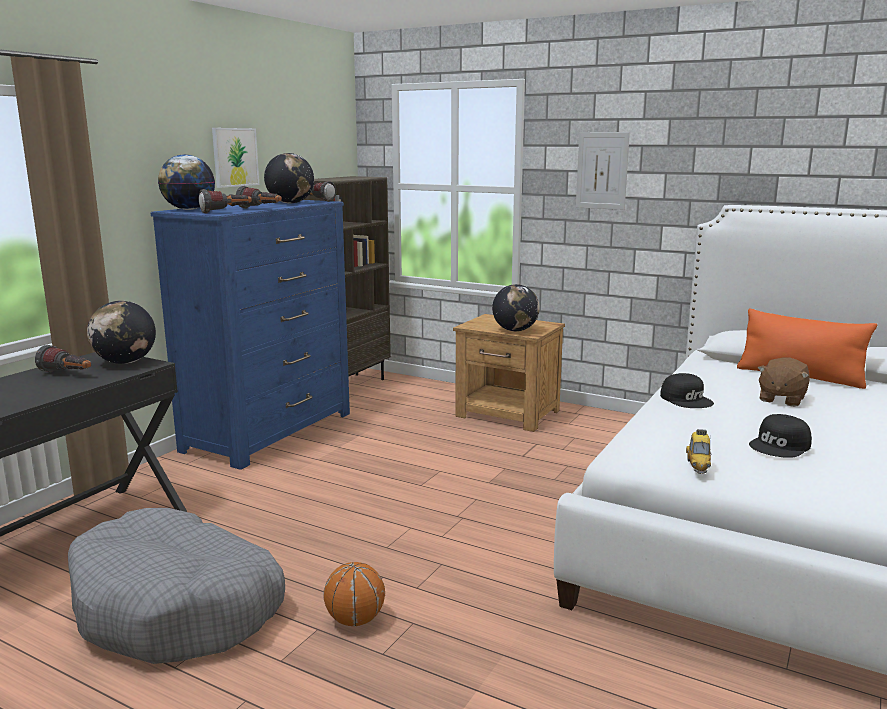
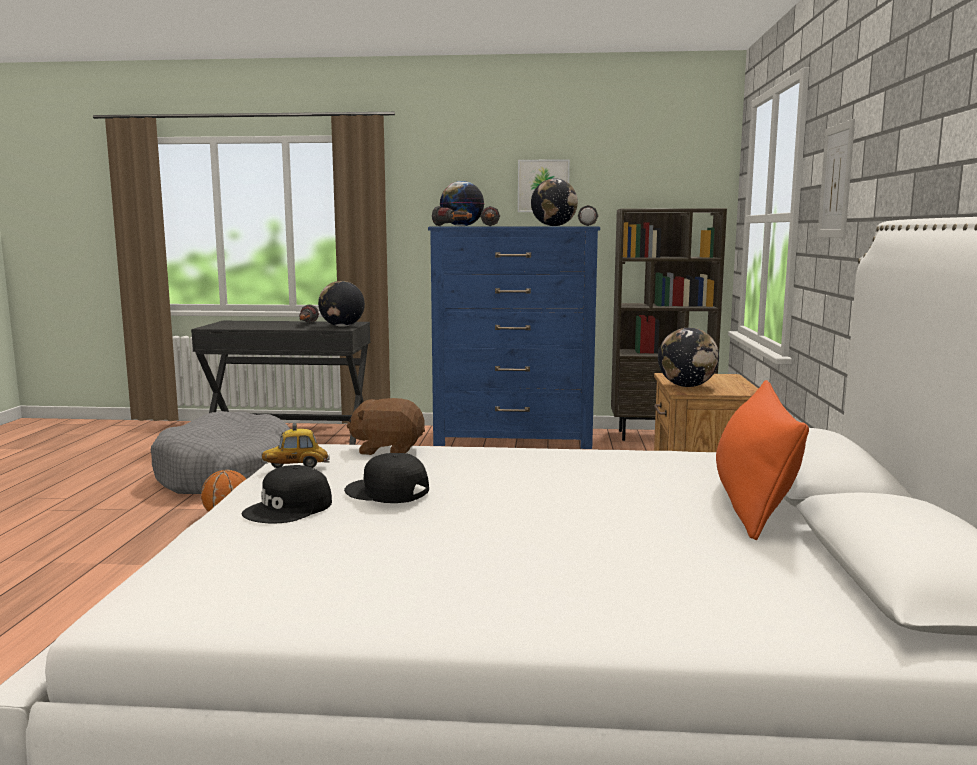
camera: 65 degrees right, 5 degrees down
black cap [660,373,714,408] -> black cap moved to [242,465,332,524]
brown plush toy [758,357,810,407] -> brown plush toy moved to [346,398,425,455]

